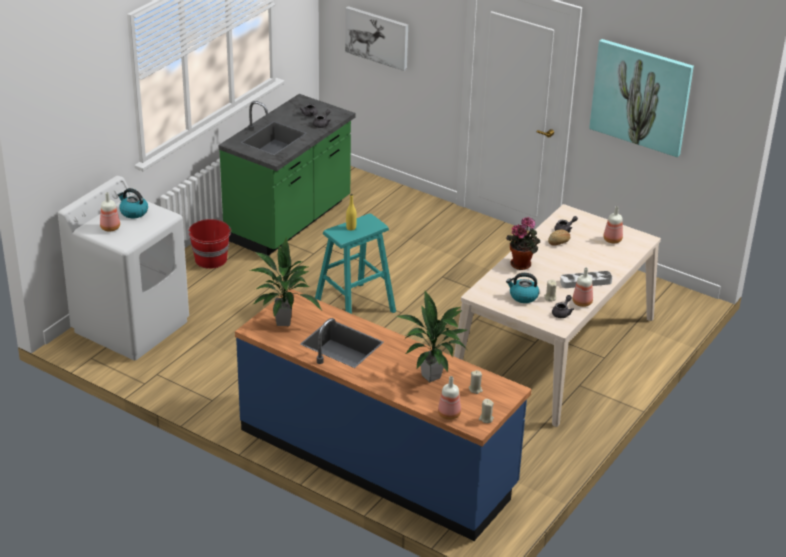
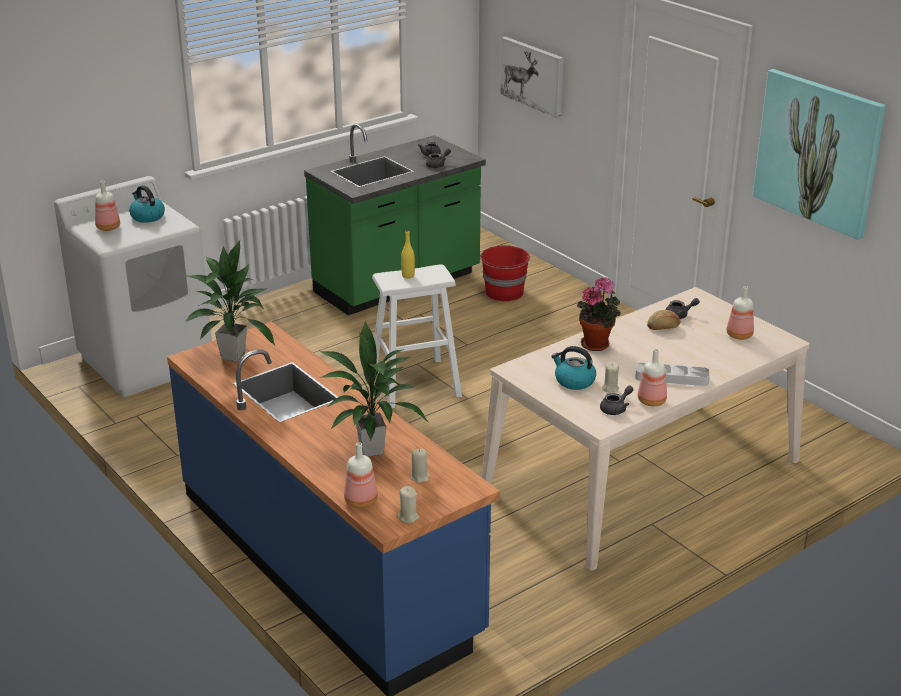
camera: 20 degrees right, 5 degrees down
red bucket [188,219,231,269] -> red bucket moved to [480,245,530,301]
turquoise stool [315,214,396,314] -> white stool [372,264,462,408]

